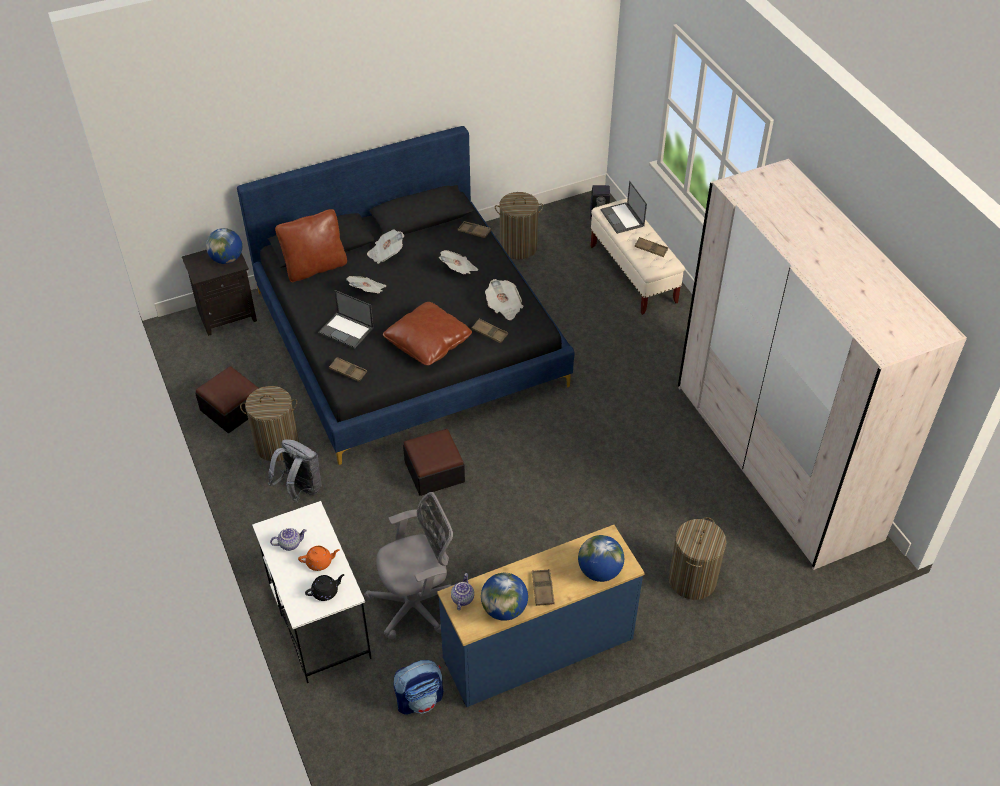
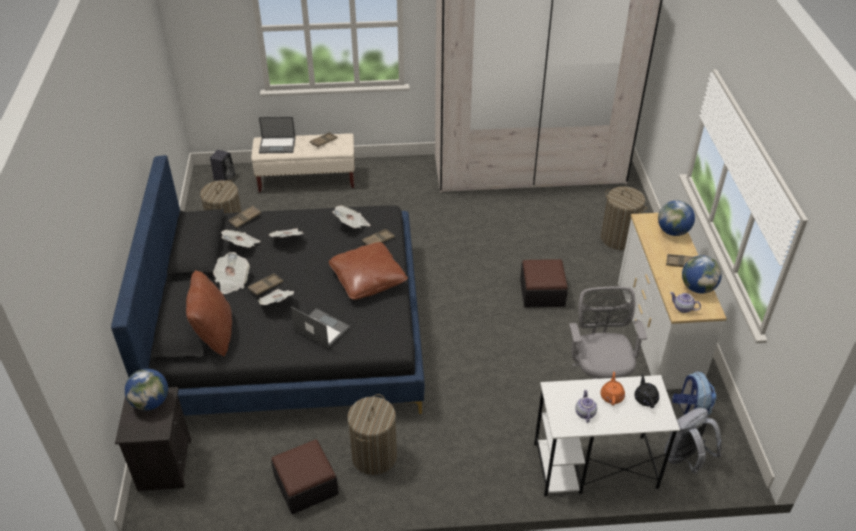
camera: 70 degrees left, 5 degrees down
grey backpack [268,439,322,503] -> grey backpack moved to [664,408,722,474]
laptop [318,290,374,349] -> laptop turned 105 degrees counterclockwise [291,307,350,349]
brown tray [329,357,367,382] -> brown tray moved to [248,273,283,296]
ottoman [403,429,465,496] -> ottoman moved to [520,259,568,307]
blue dresser [437,525,645,707] -> white dresser [618,213,727,390]
none -> newspaper [221,230,261,248]

